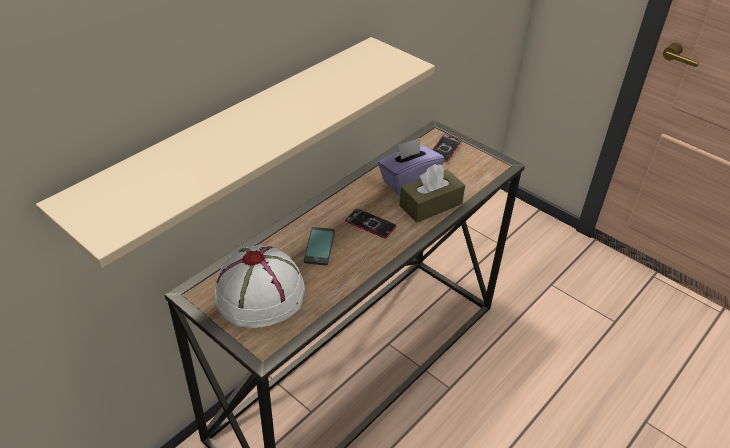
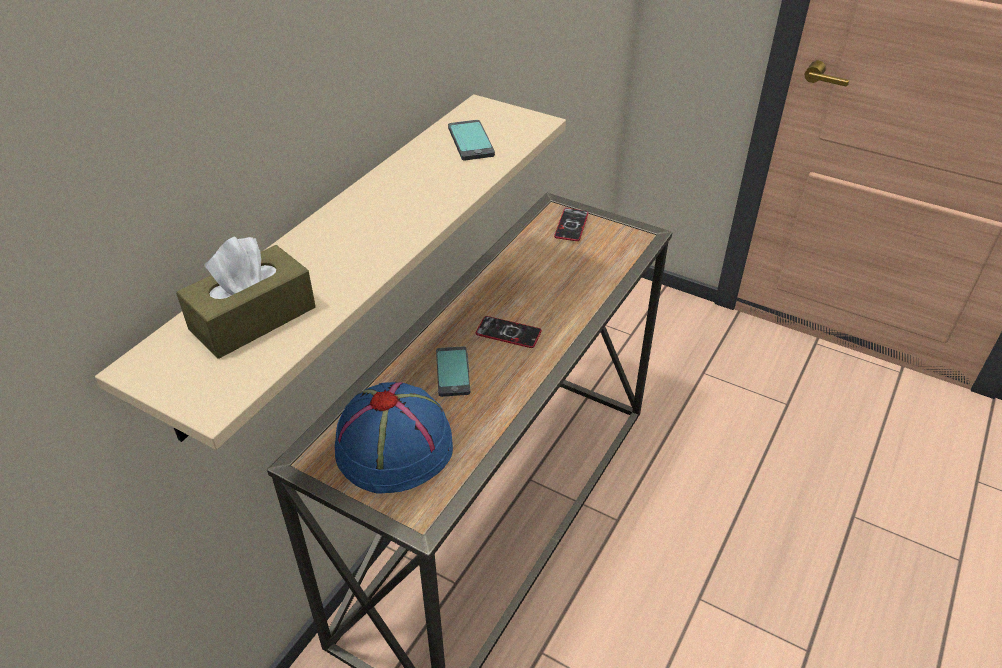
camera: 10 degrees left, 0 degrees up
white hat [215,245,305,328] -> blue hat [335,382,453,494]
purple tissue box [378,138,444,194] -> none
brown tissue box [399,164,465,223] -> brown tissue box moved to [176,237,316,359]
none -> phone [448,120,495,160]

